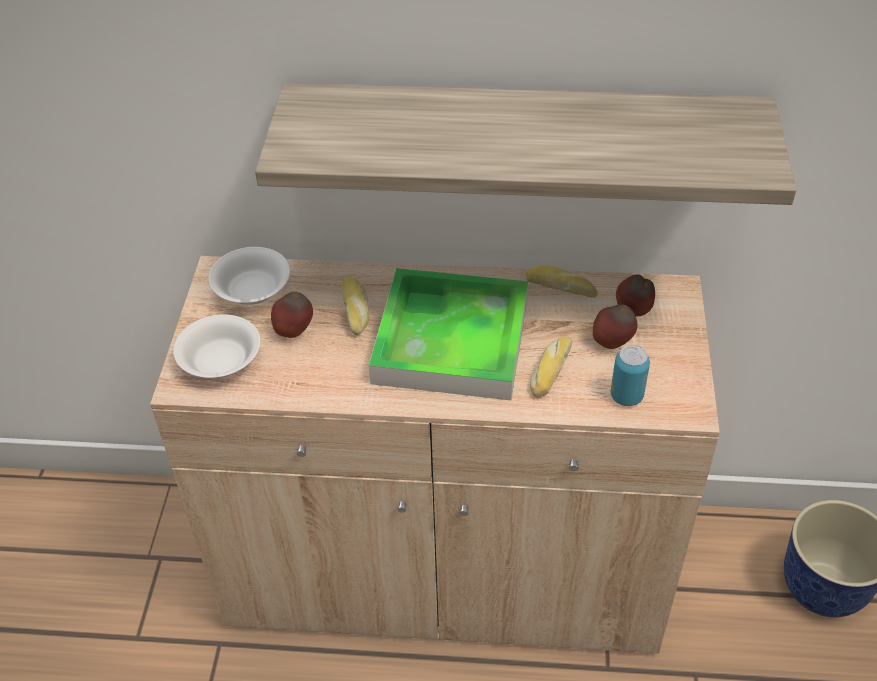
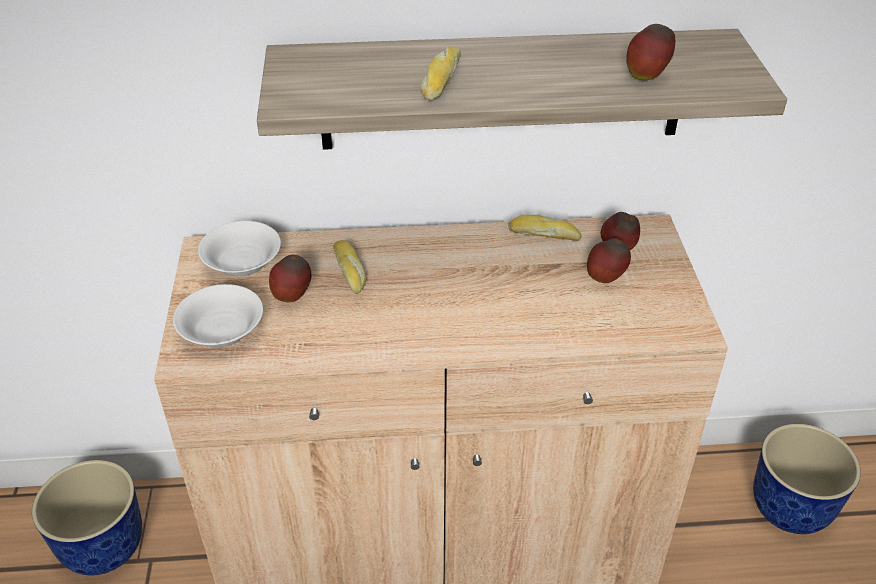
camera: 10 degrees left, 5 degrees down
tray [369,268,528,400] -> none
bread [530,337,572,398] -> bread moved to [420,46,461,101]
can [611,345,650,406] -> none
none -> planter [32,460,142,576]
none -> apple [626,24,675,80]

